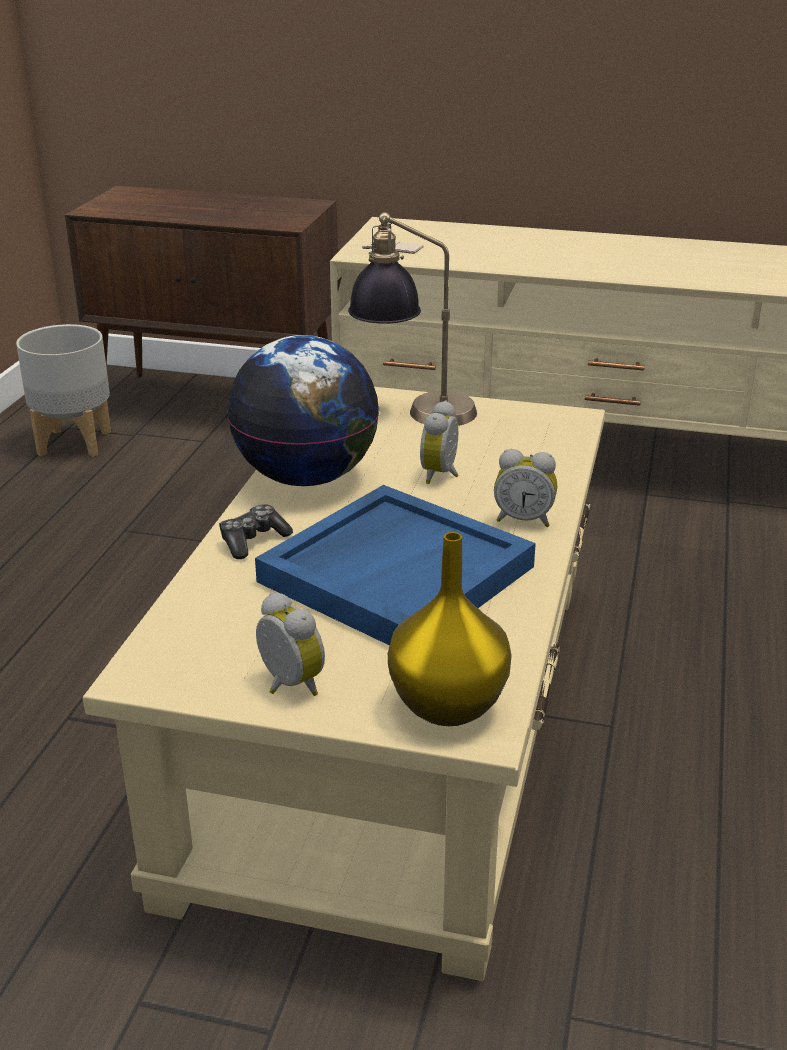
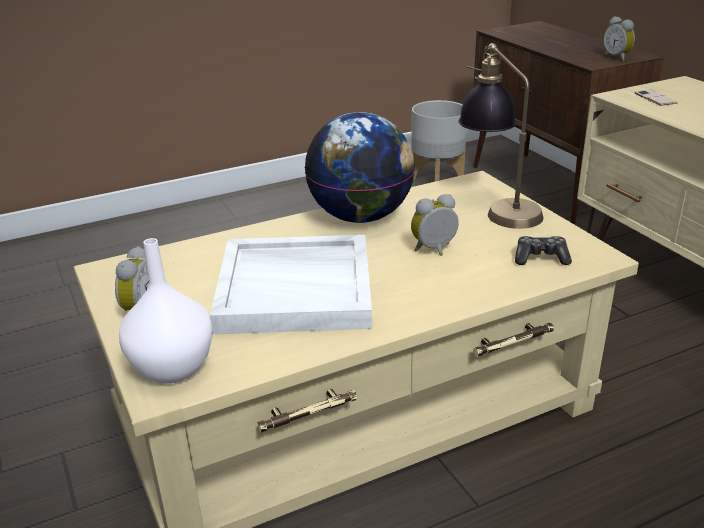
camera: 50 degrees right, 0 degrees up
game controller [219,504,293,559] -> game controller moved to [515,236,572,265]
blue tray [255,485,536,646] -> white tray [210,235,372,334]
yellow vase [388,532,512,726] -> white vase [119,238,213,384]
alarm clock [494,449,557,527] -> alarm clock moved to [603,16,635,61]

